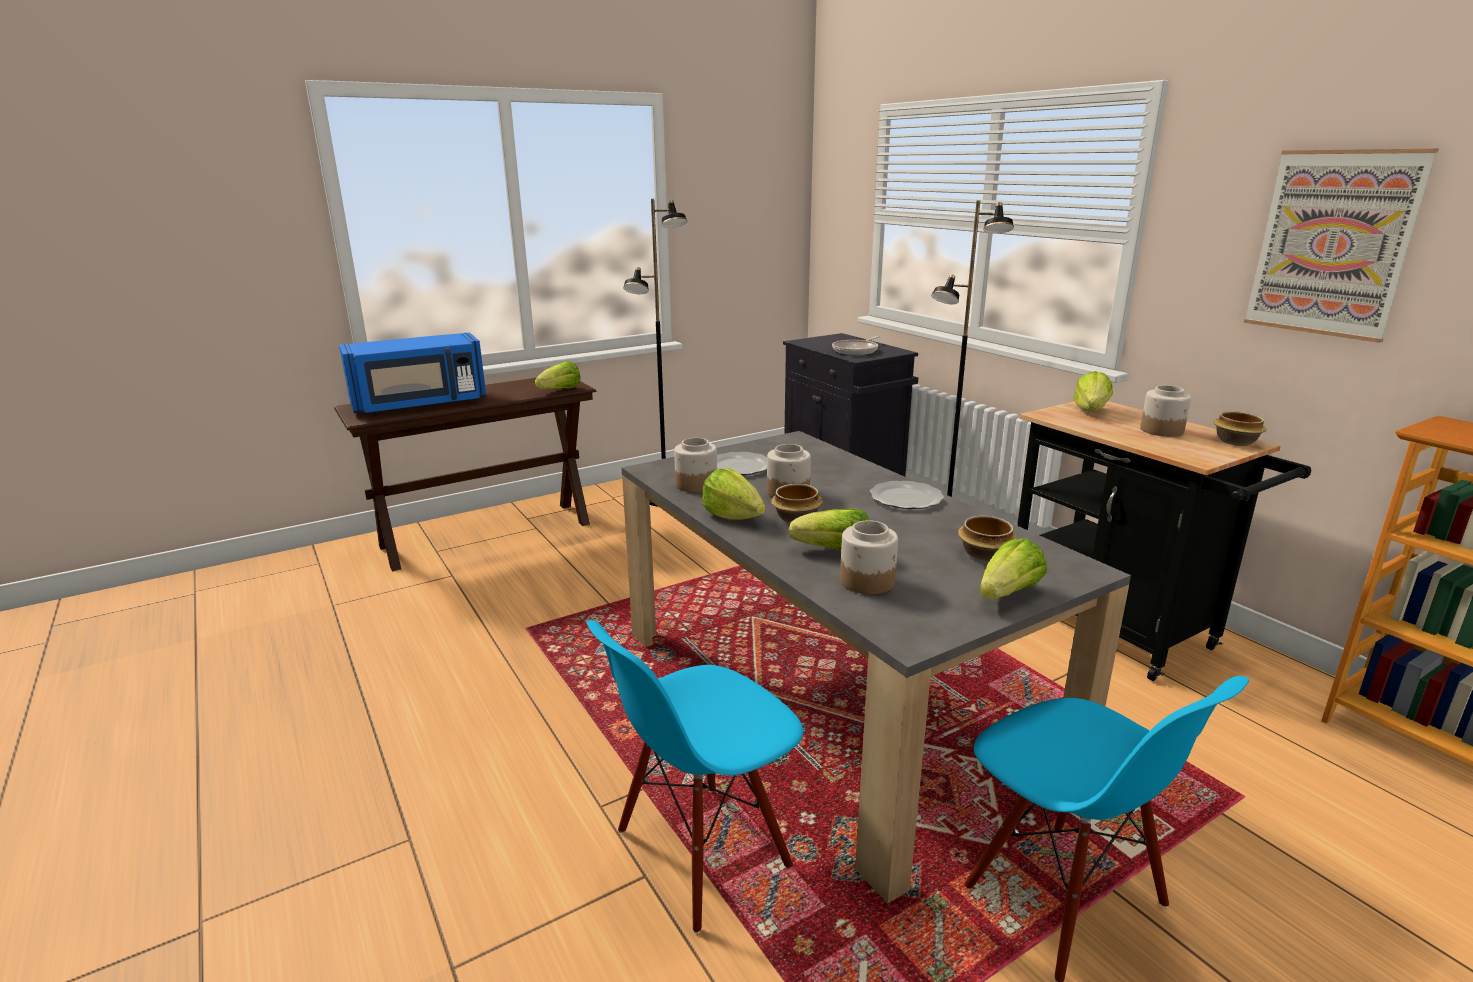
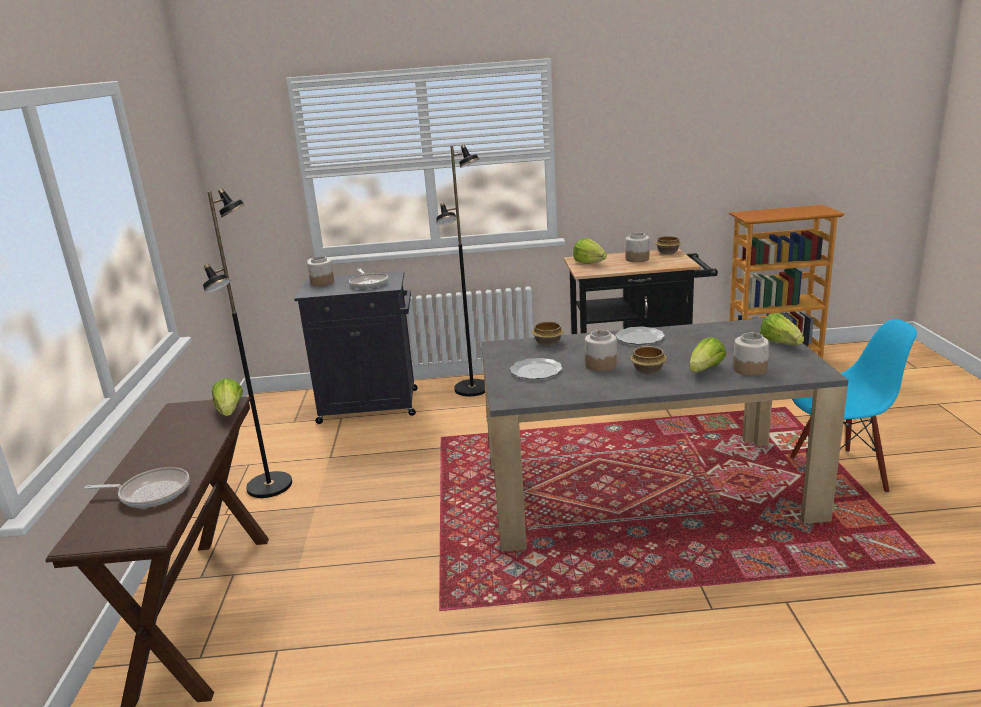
camera: 60 degrees left, 0 degrees up
blue microwave [339,332,486,414] -> frying pan [84,467,190,508]
blue chair [587,620,803,934] -> none
jar [674,438,717,493] -> jar moved to [307,256,334,286]
lettuce [702,468,766,520] -> none
bowl [958,515,1017,562] -> bowl moved to [532,321,564,346]
picture [1244,149,1439,343] -> none

